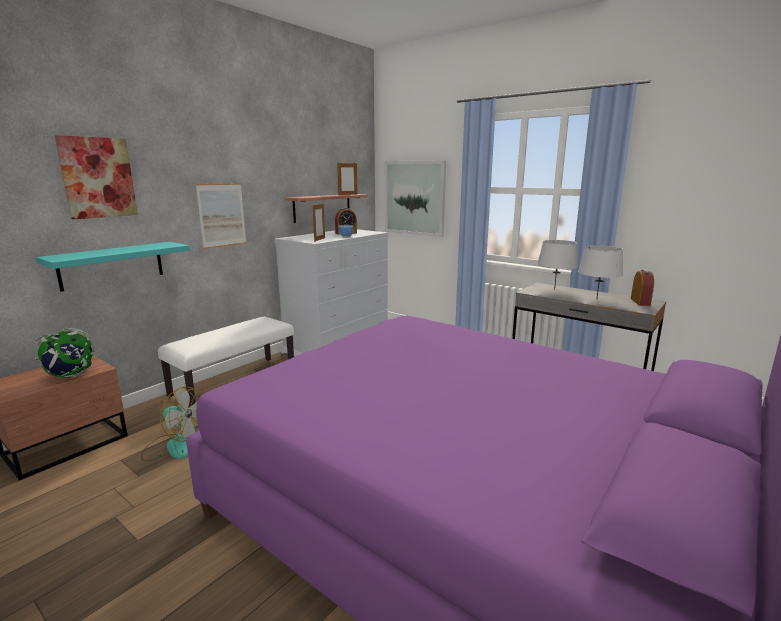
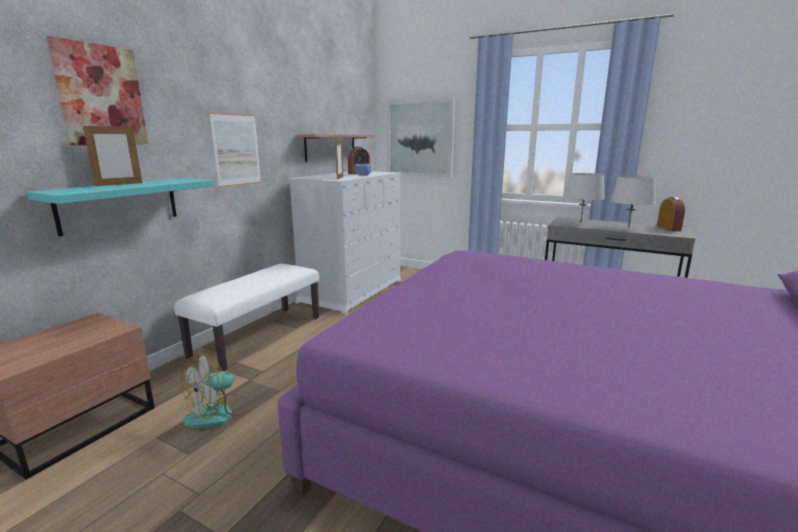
camera: 10 degrees left, 0 degrees up
globe [35,328,96,378] -> none
fan [141,386,201,462] -> fan turned 120 degrees clockwise [182,352,253,428]
picture frame [337,162,357,195] -> picture frame moved to [83,125,142,186]

